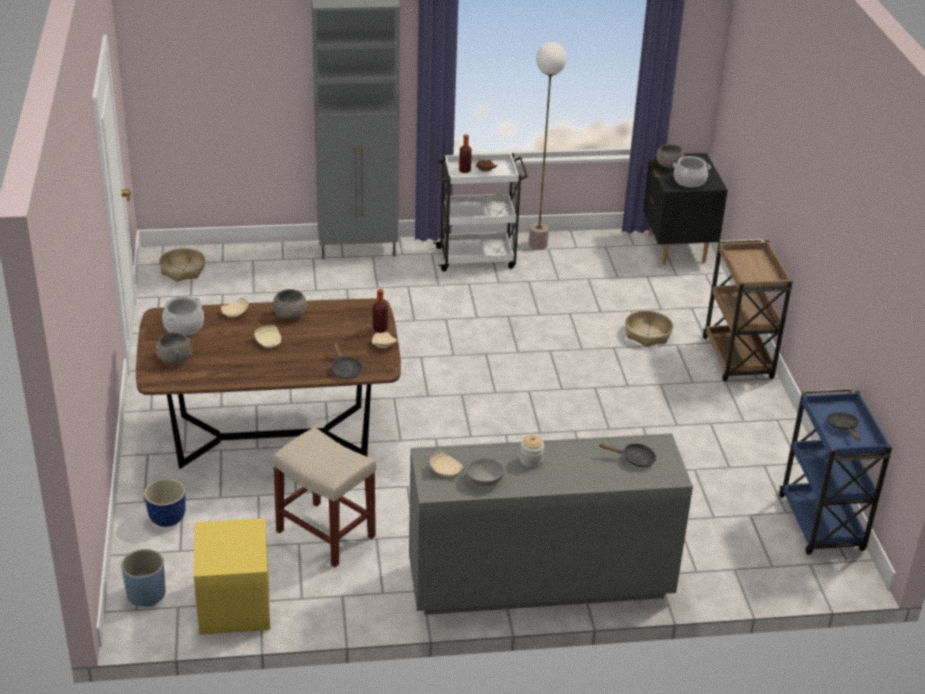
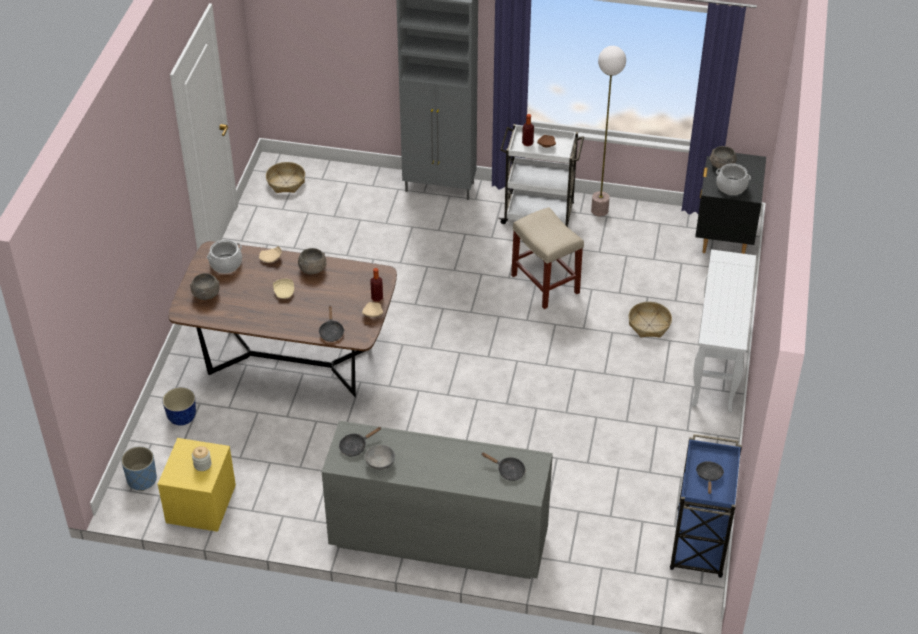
camera: 20 degrees right, 10 degrees up
beige stool [272,427,376,567] -> beige stool moved to [511,207,584,309]
beige plate [430,450,463,476] -> black frying pan [339,427,381,457]
jar [520,435,544,467] -> jar moved to [192,446,212,471]
brown cart [703,239,793,381] -> white console table [692,249,756,412]

